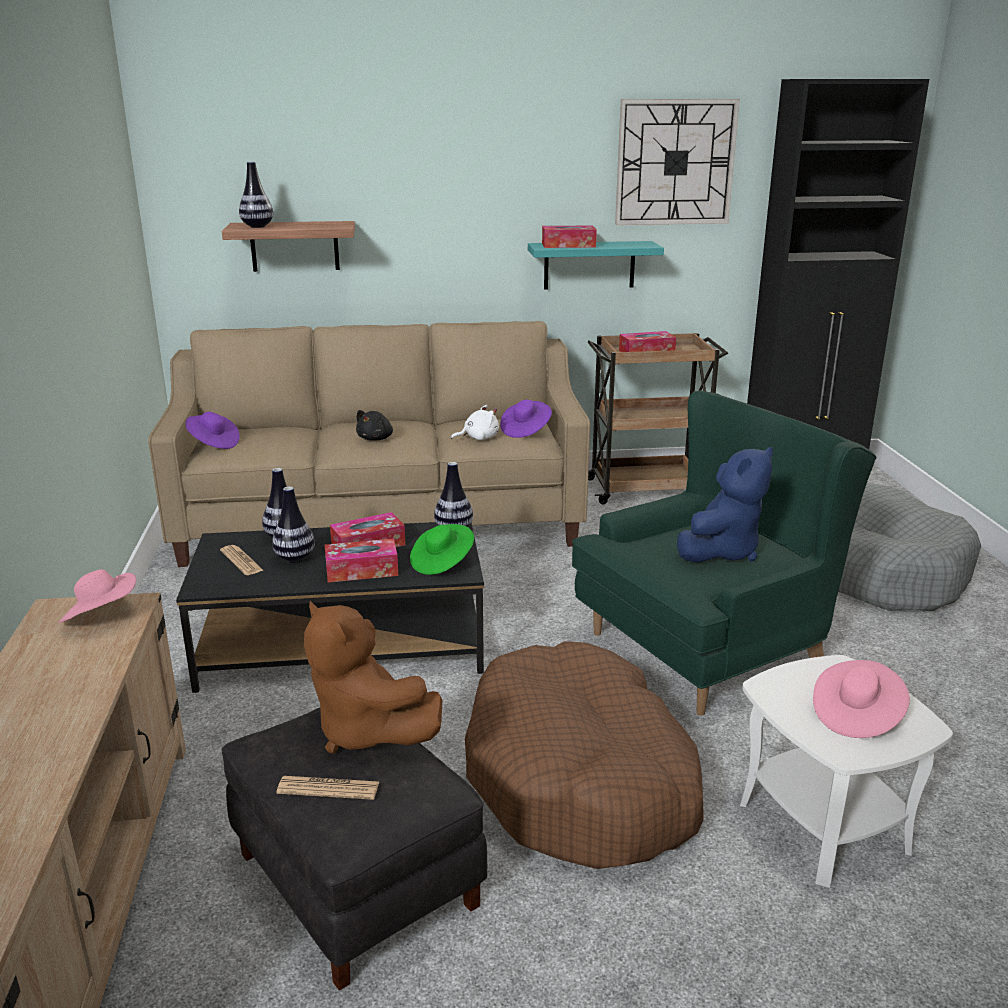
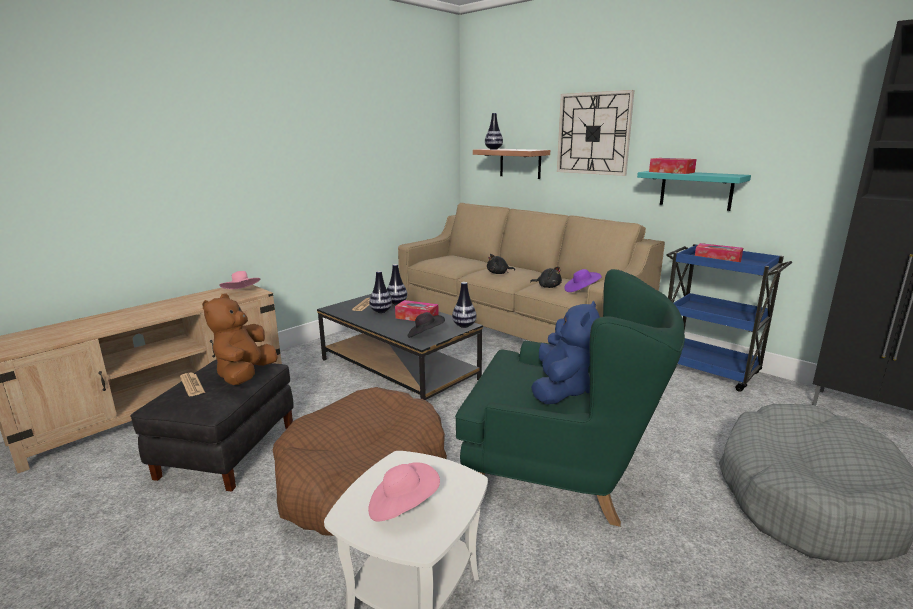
camera: 50 degrees right, 5 degrees down
purple hat [186,412,240,449] -> none
tissue box [325,539,398,583] -> none
green hat [410,524,474,575] -> black hat [407,312,445,338]
white plush toy [451,405,499,440] -> black plush toy [530,267,562,288]
brown cart [588,333,728,504] -> blue cart [666,244,792,392]
wall clock [615,99,740,225] -> wall clock moved to [557,90,634,176]
blue plush toy [677,447,773,563] -> blue plush toy turned 75 degrees counterclockwise [531,300,600,404]

